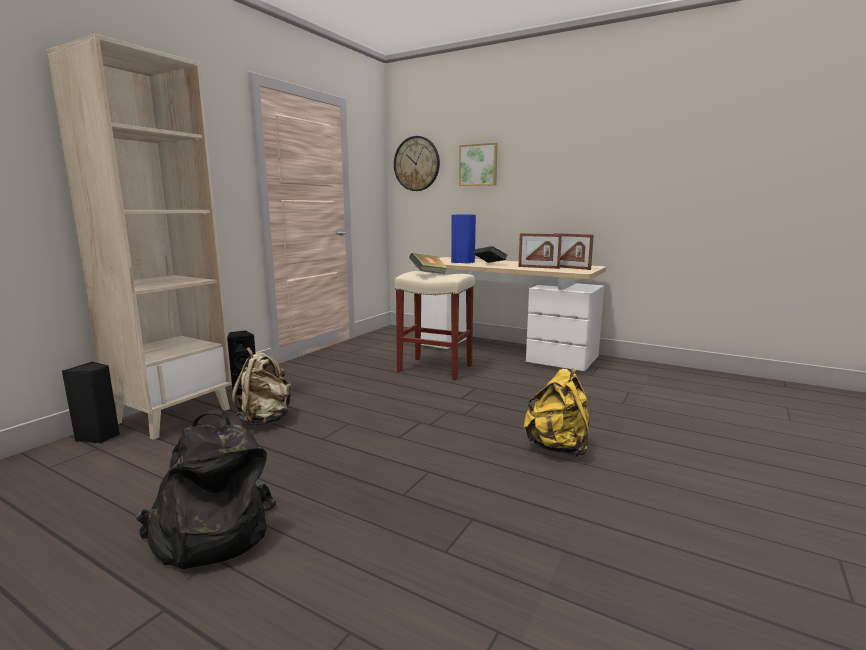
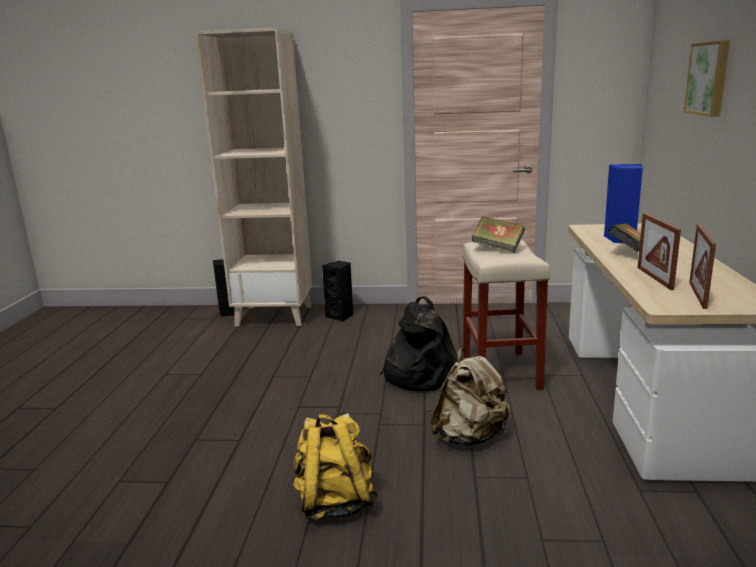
camera: 65 degrees right, 5 degrees up
black backpack [135,409,276,569] -> black backpack moved to [380,296,458,391]
beige backpack [232,347,293,426] -> beige backpack moved to [430,348,511,446]
wall clock [394,136,440,191] -> none

